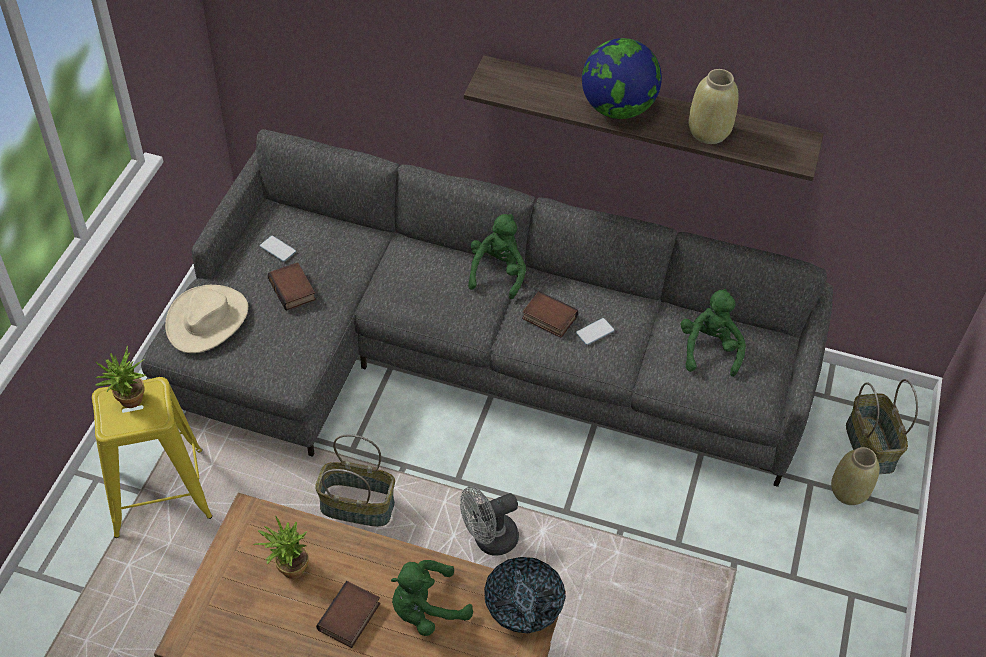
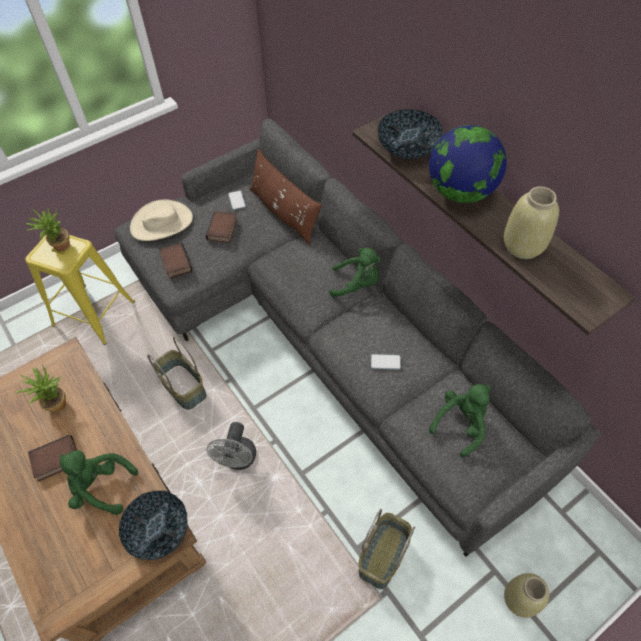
camera: 40 degrees right, 5 degrees up
grey fan [460,486,519,555] -> grey fan turned 90 degrees counterclockwise [206,422,256,470]
green plush toy [468,214,526,299] -> green plush toy turned 45 degrees clockwise [330,248,380,297]
book [522,291,578,338] -> book moved to [159,243,192,279]
basket [846,379,918,474] -> basket moved to [359,509,415,589]
none -> brown pillow [249,148,322,245]
none -> bowl [378,109,443,159]

